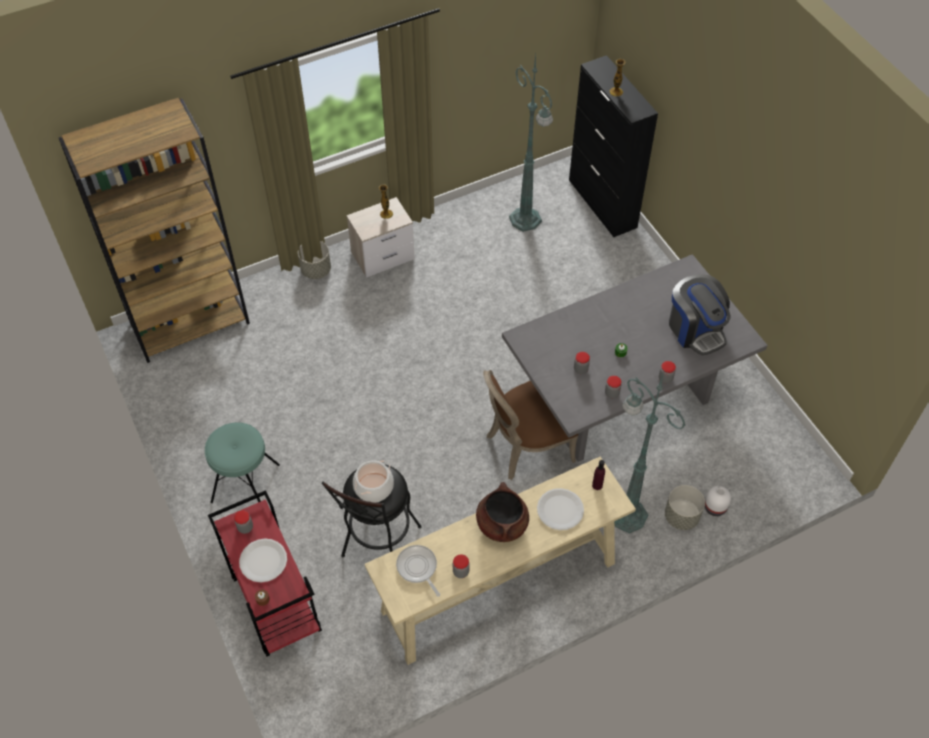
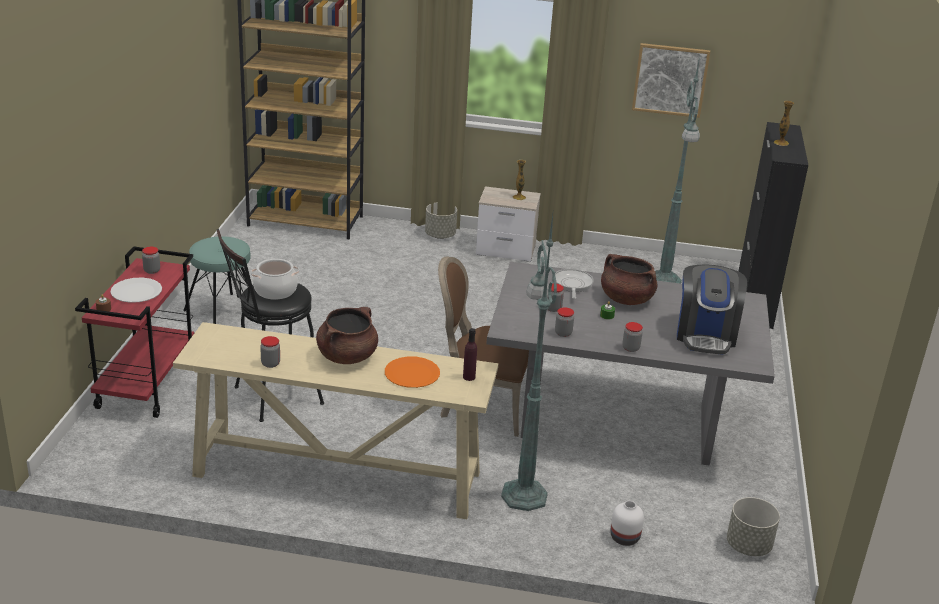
camera: 35 degrees right, 25 degrees down
frying pan [396,545,440,597] -> frying pan moved to [555,269,594,299]
white plate [537,488,584,530] -> orange plate [385,356,440,388]
grey planter [665,485,705,530] -> grey planter moved to [727,497,780,556]
none -> brown cooking pot [601,254,657,305]
none -> picture [632,43,710,118]

